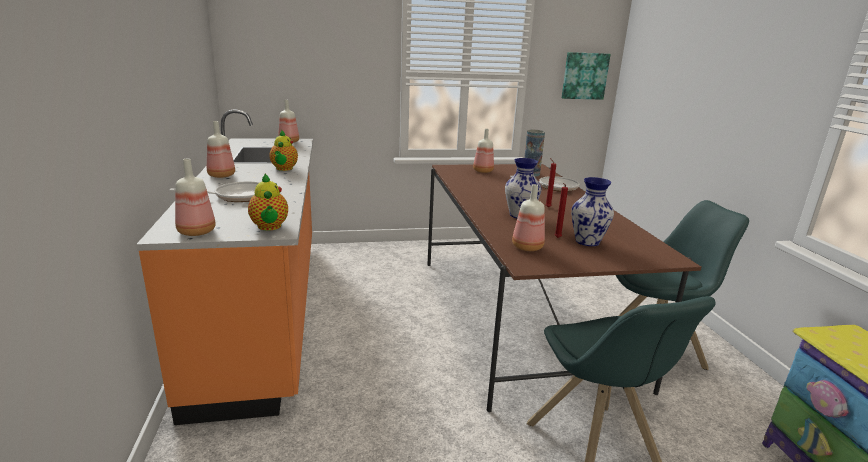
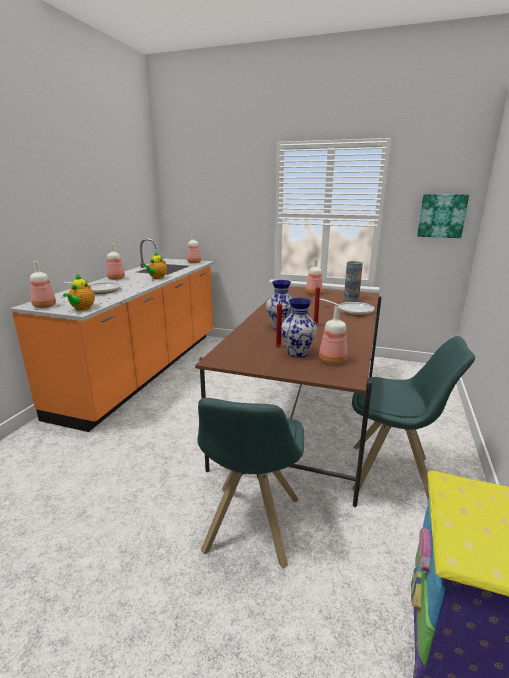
camera: 30 degrees right, 0 degrees up
bottle [512,184,545,251] -> bottle moved to [319,306,347,364]

